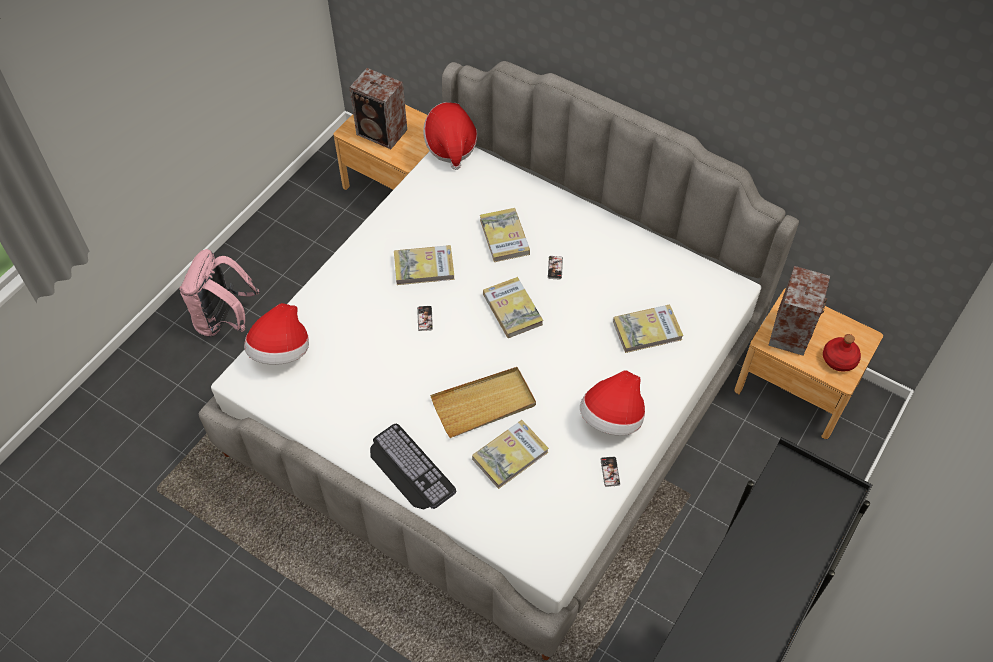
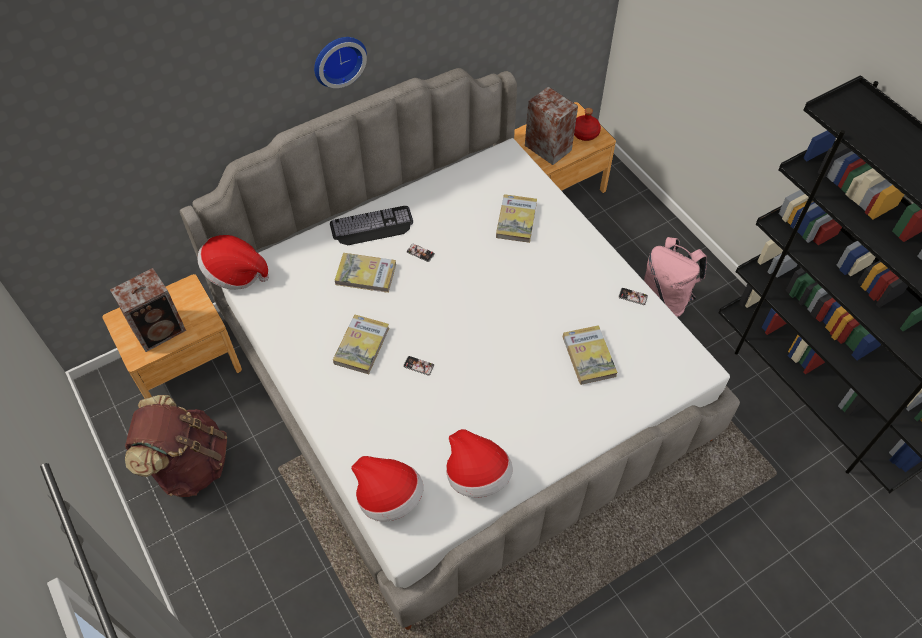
camera: 65 degrees left, 0 degrees up
pink backpack [180,249,259,337] -> pink backpack moved to [644,237,707,317]
keyboard [370,424,456,509] -> keyboard moved to [330,206,413,245]
beige tray [430,367,536,438] -> none
book [483,277,543,338] -> none
hat [580,370,645,436] -> hat moved to [446,429,513,498]
none -> brown backpack [125,395,227,497]
none -> wall clock [314,37,367,88]

